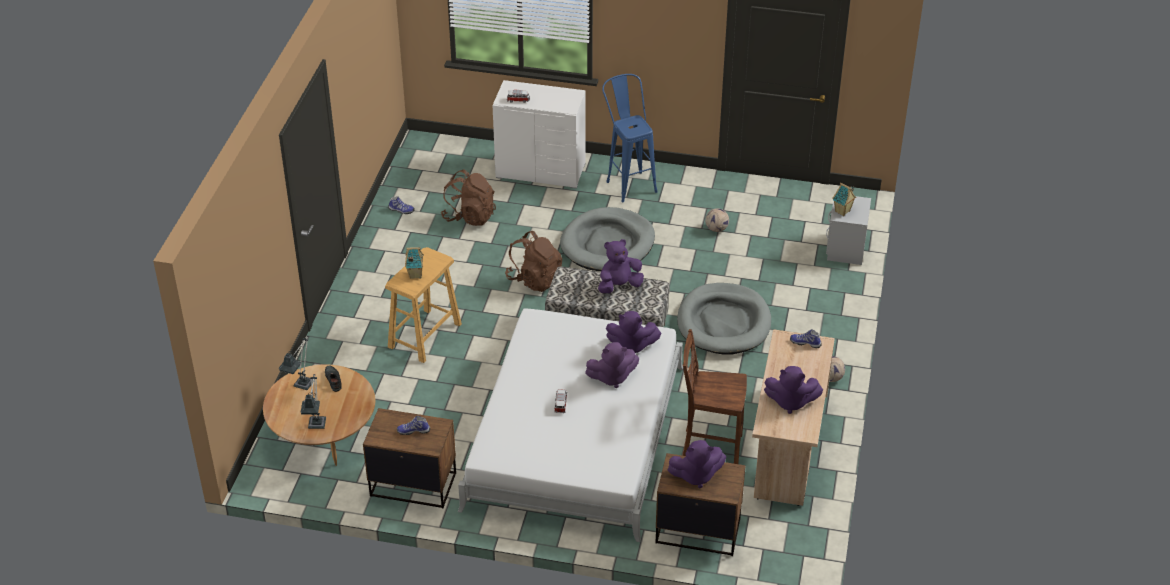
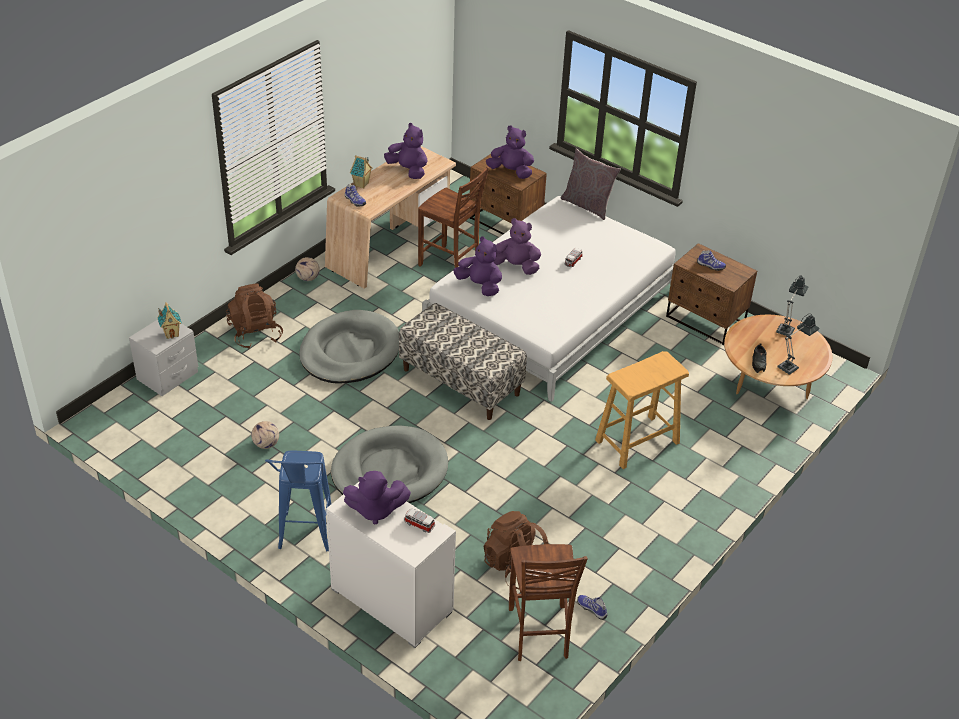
camera: 155 degrees left, 0 degrees up
toy house [405,247,424,279] -> toy house moved to [350,155,373,189]
brown backpack [505,231,562,292] -> brown backpack moved to [226,283,283,348]
purple plush toy [598,239,644,293] -> purple plush toy moved to [343,471,411,524]
none -> brown chair [509,544,588,661]
none -> grey pillow [560,149,621,220]

